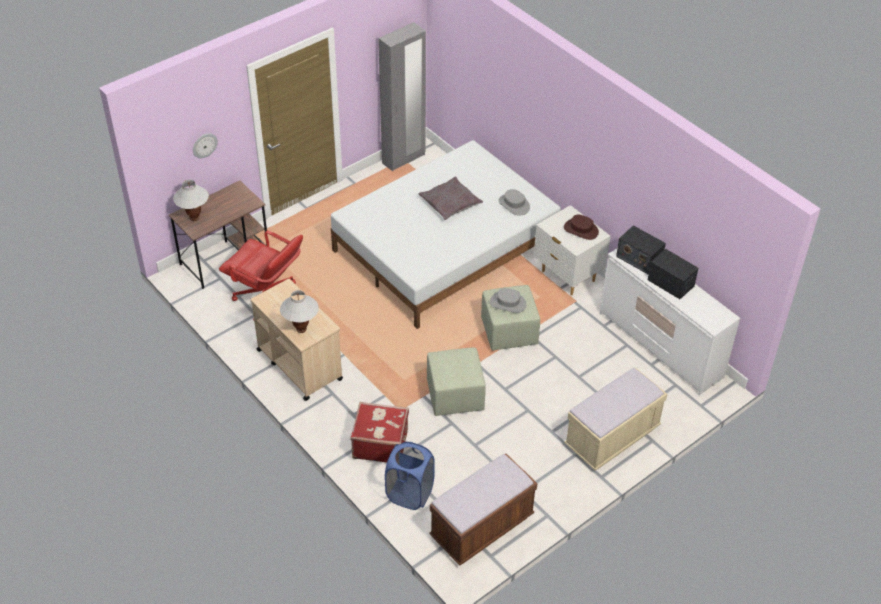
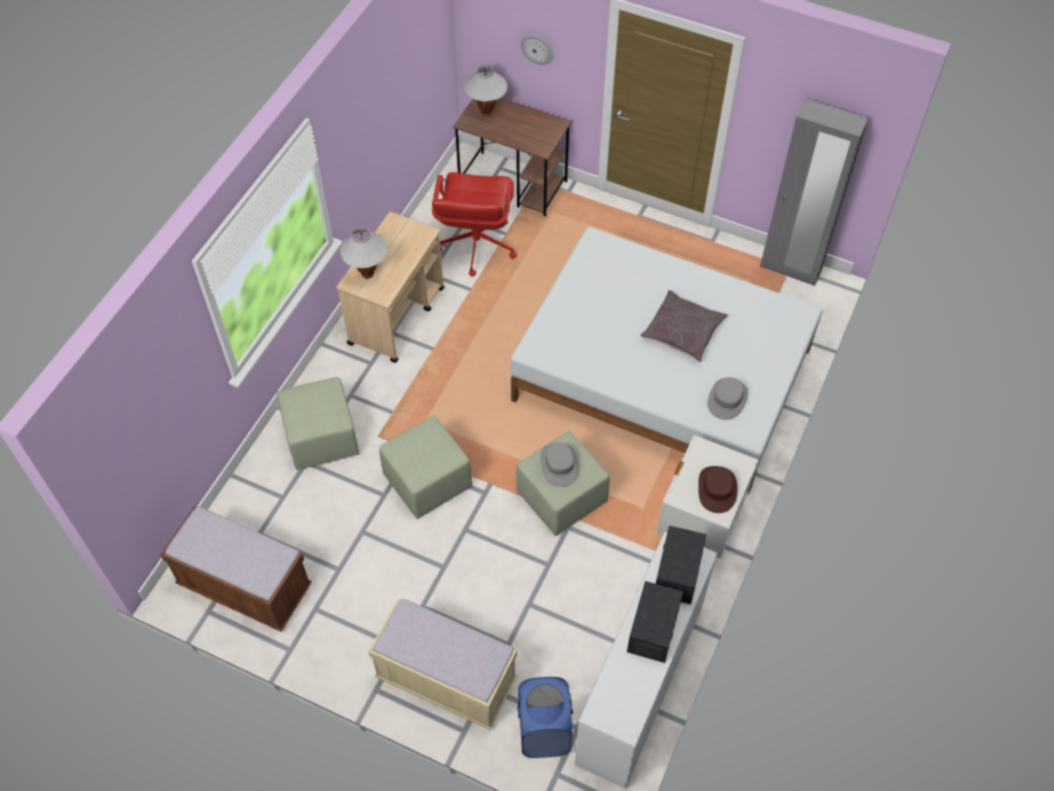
camera: 65 degrees right, 10 degrees up
red suitcase [350,402,409,463] -> green ottoman [277,377,359,470]
blue laundry basket [385,442,435,510] -> blue laundry basket moved to [517,677,573,758]

